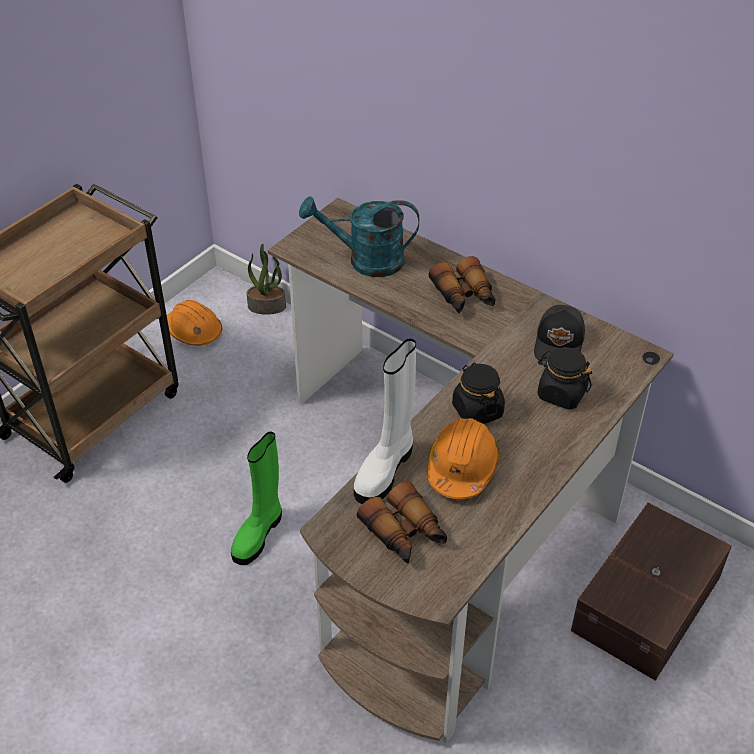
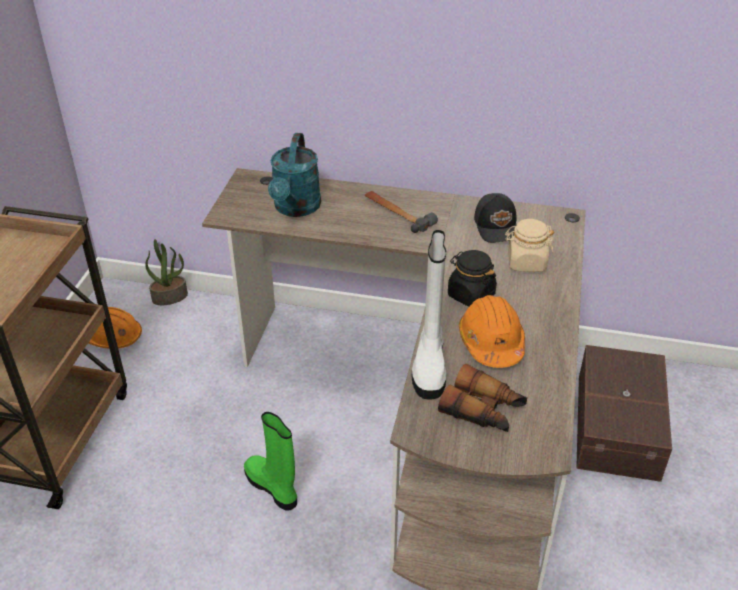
camera: 25 degrees left, 5 degrees down
green boot [231,431,282,565] -> green boot turned 135 degrees clockwise [244,412,297,511]
turquoise watering can [299,196,419,277] -> turquoise watering can turned 60 degrees counterclockwise [268,133,321,217]
binoculars [429,256,495,314] -> hammer [365,191,438,233]
black jar [537,347,592,410] -> beige jar [505,219,554,272]

